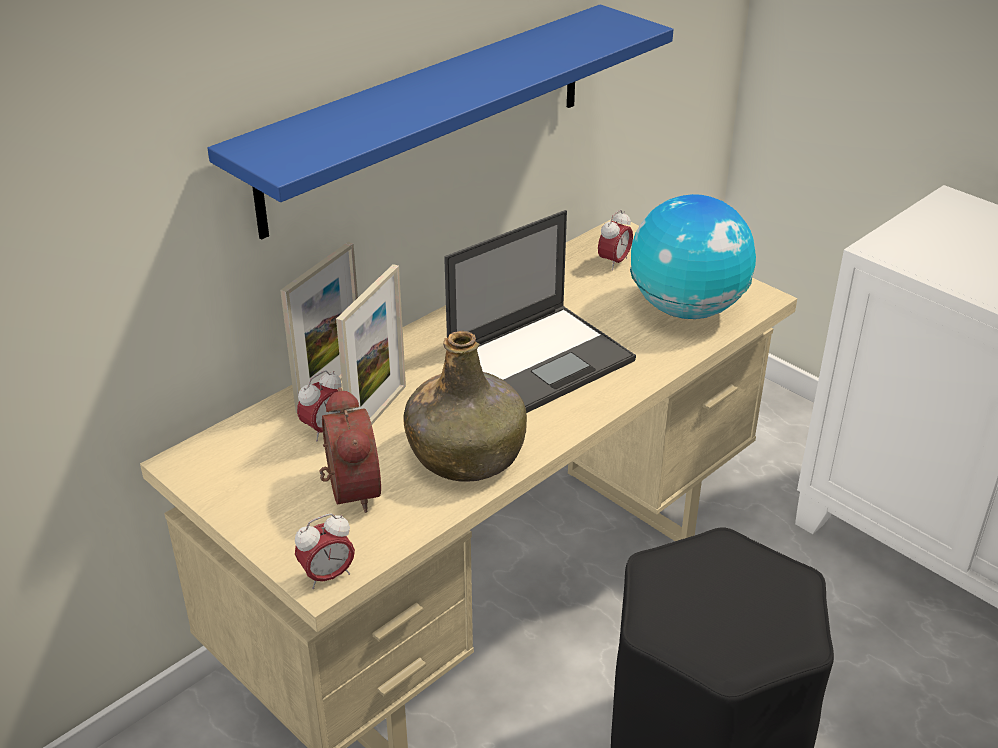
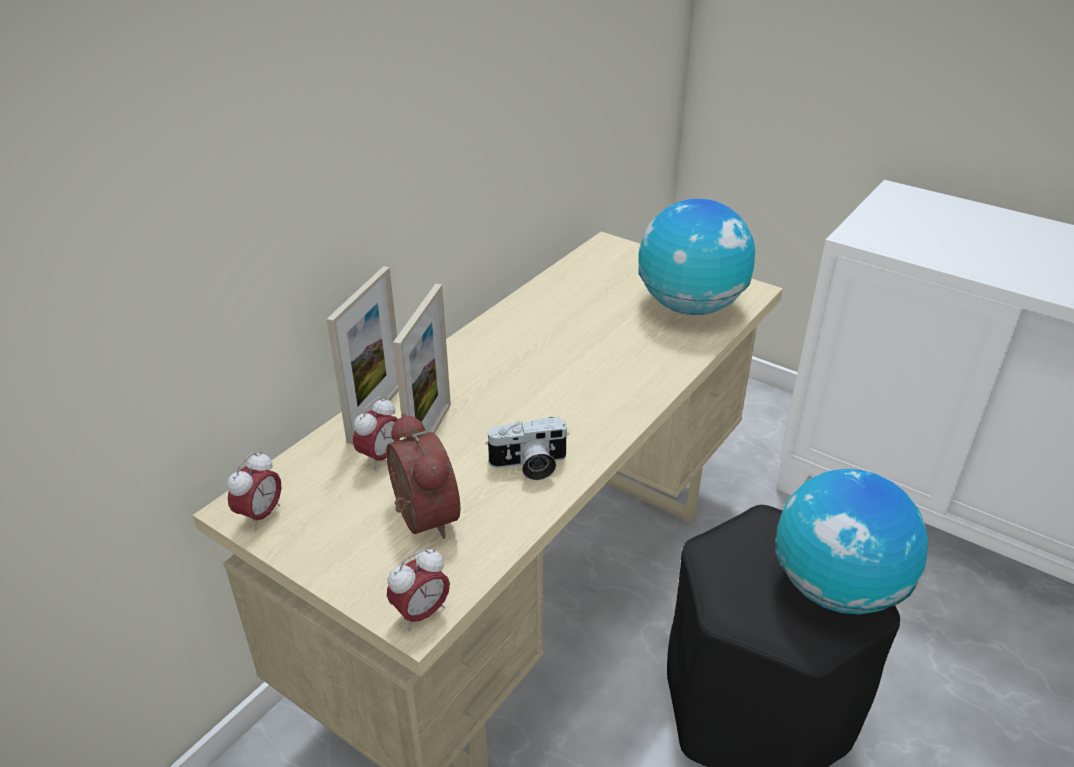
camera: 10 degrees left, 0 degrees up
blue shelf [207,5,673,240] -> none
green bottle [403,331,527,481] -> camera [485,417,569,480]
laptop [444,210,636,413] -> none
alarm clock [598,210,633,271] -> alarm clock moved to [227,451,281,530]
none -> globe [775,469,928,615]

